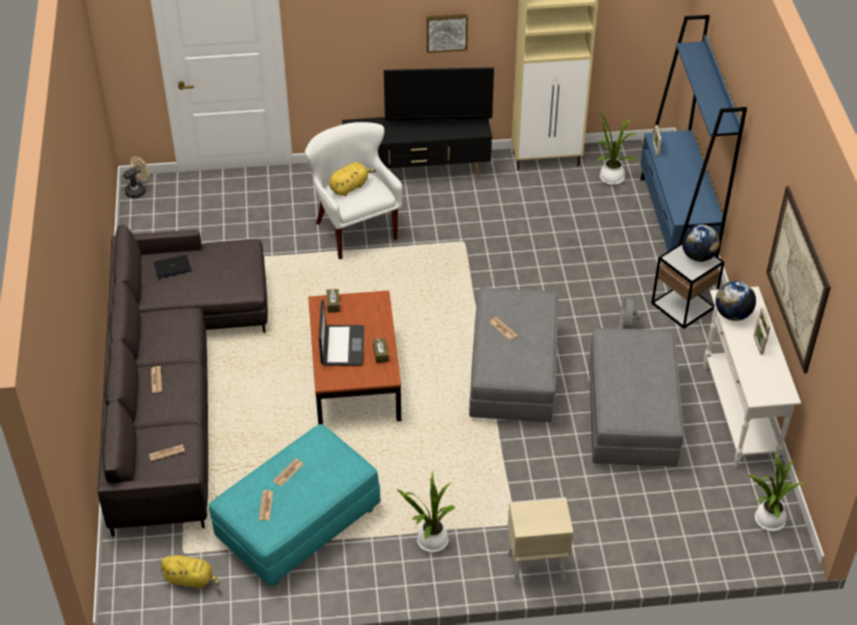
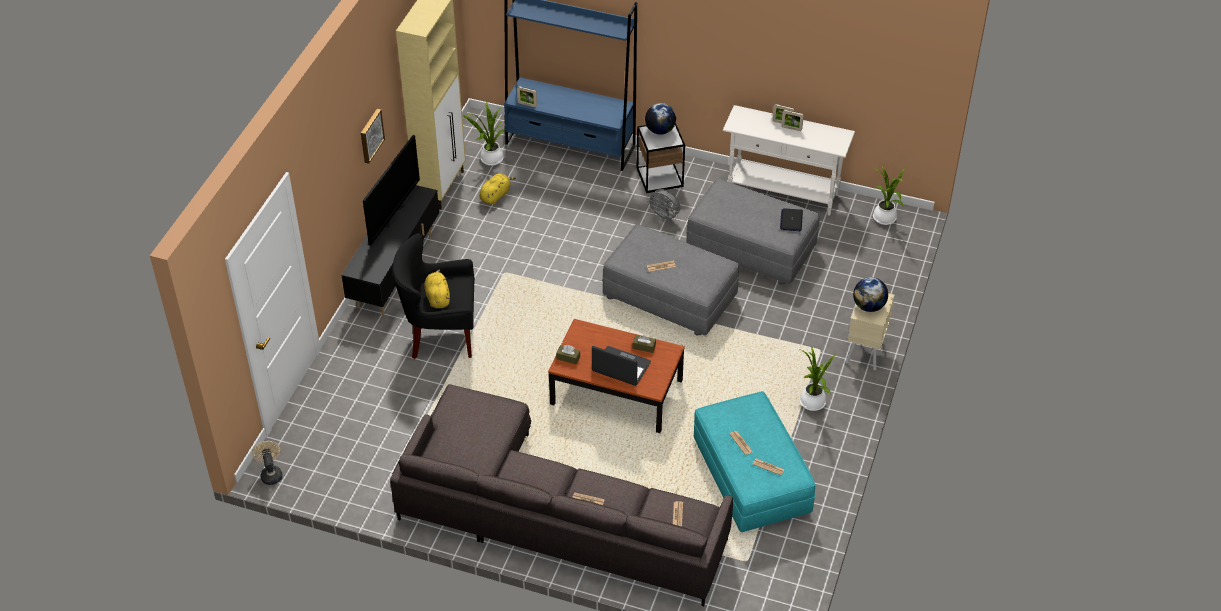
camera: 65 degrees left, 0 degrees up
laptop [154,255,191,278] -> laptop moved to [780,209,803,231]
yellow plush toy [159,555,220,589] -> yellow plush toy moved to [479,173,516,204]
white armchair [305,122,402,260] -> black armchair [393,233,475,359]
globe [715,281,756,321] -> globe moved to [853,277,888,312]
picture [766,186,831,374] -> none

